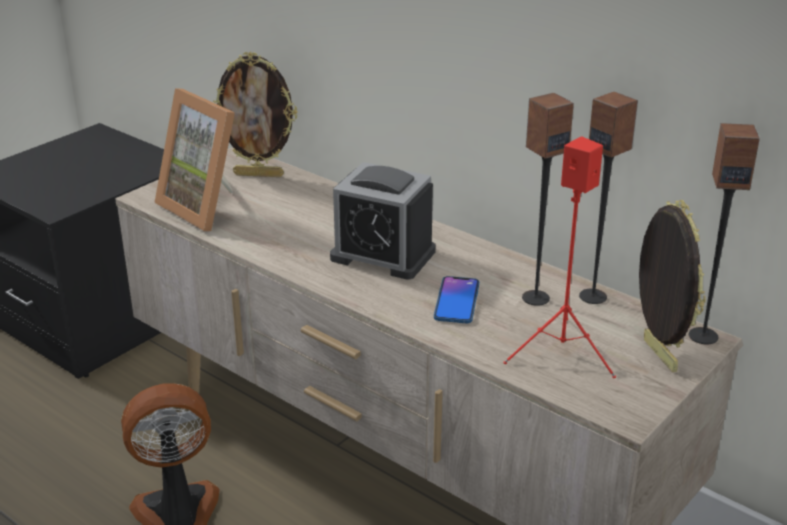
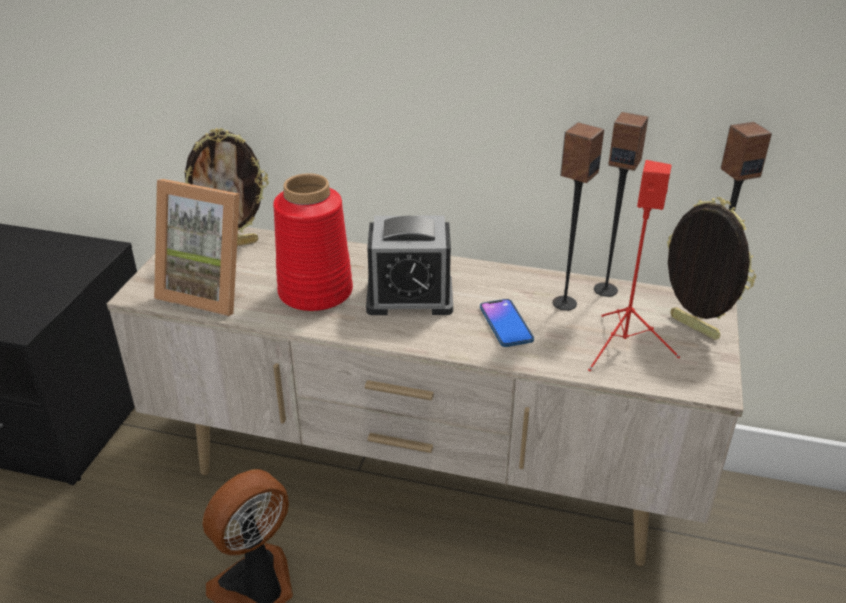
camera: 25 degrees left, 5 degrees up
none -> red vase [273,173,353,311]

